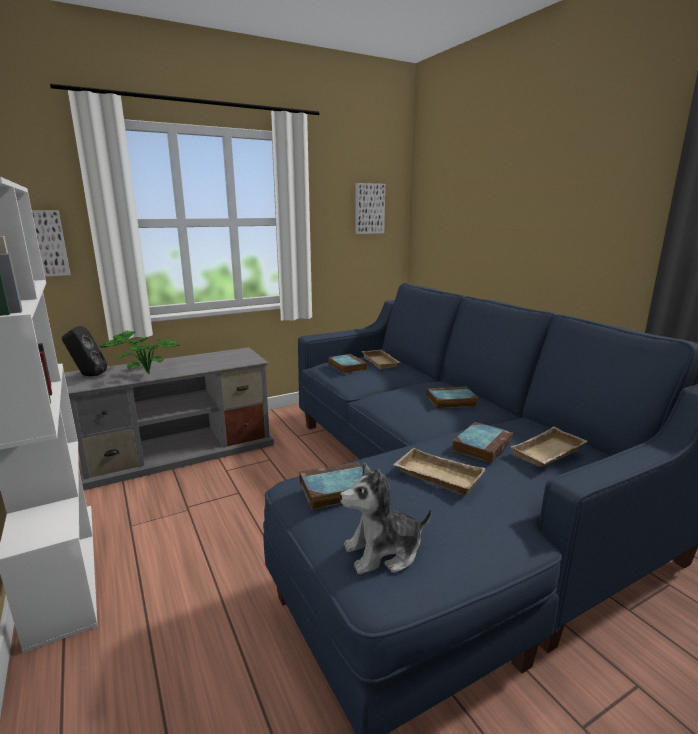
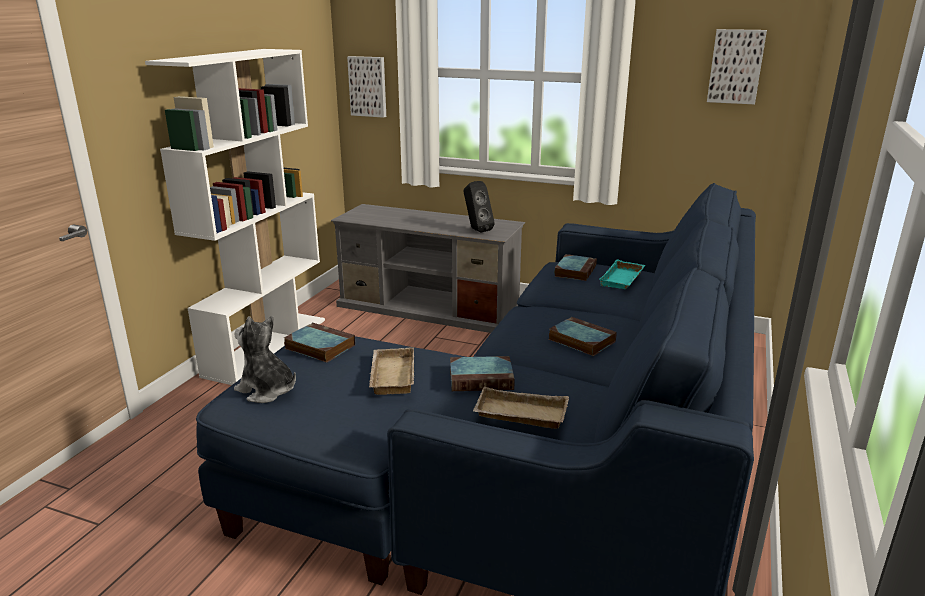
camera: 50 degrees right, 5 degrees up
black speaker [62,326,107,376] -> black speaker moved to [464,181,495,232]
potted plant [99,330,179,373] -> none
beige tray [362,349,401,369] -> turquoise tray [600,259,645,289]

